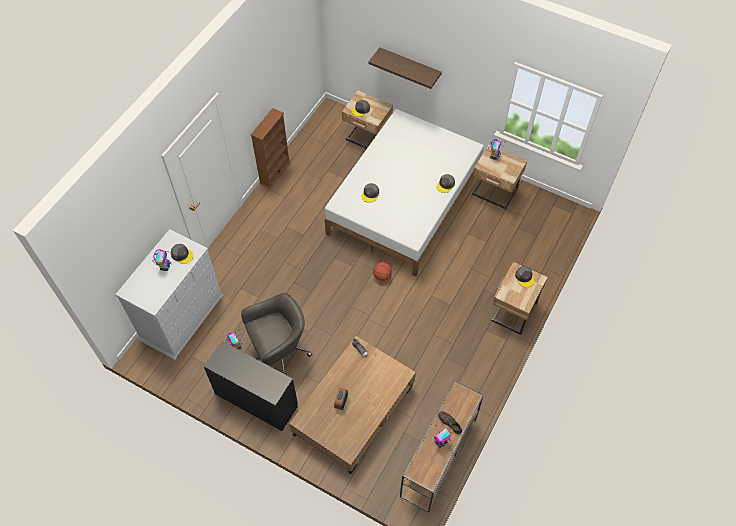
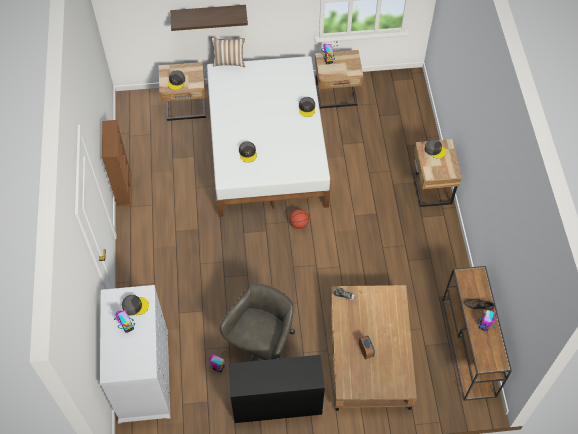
camera: 35 degrees left, 0 degrees up
none -> pillow [211,37,245,67]

